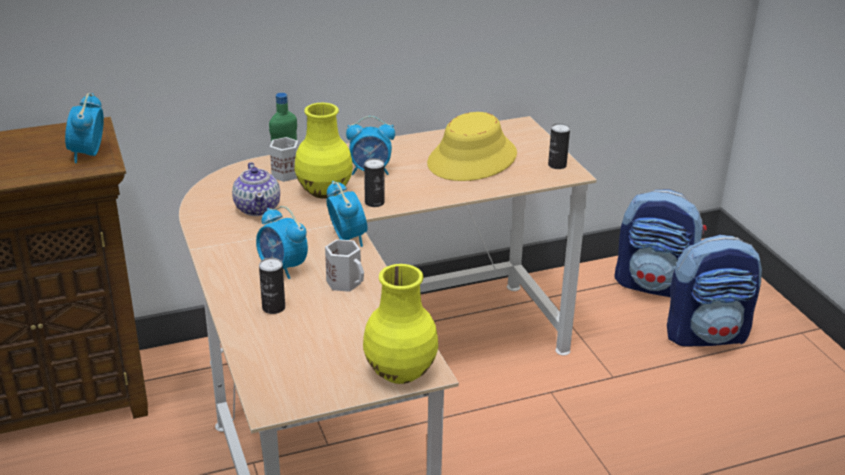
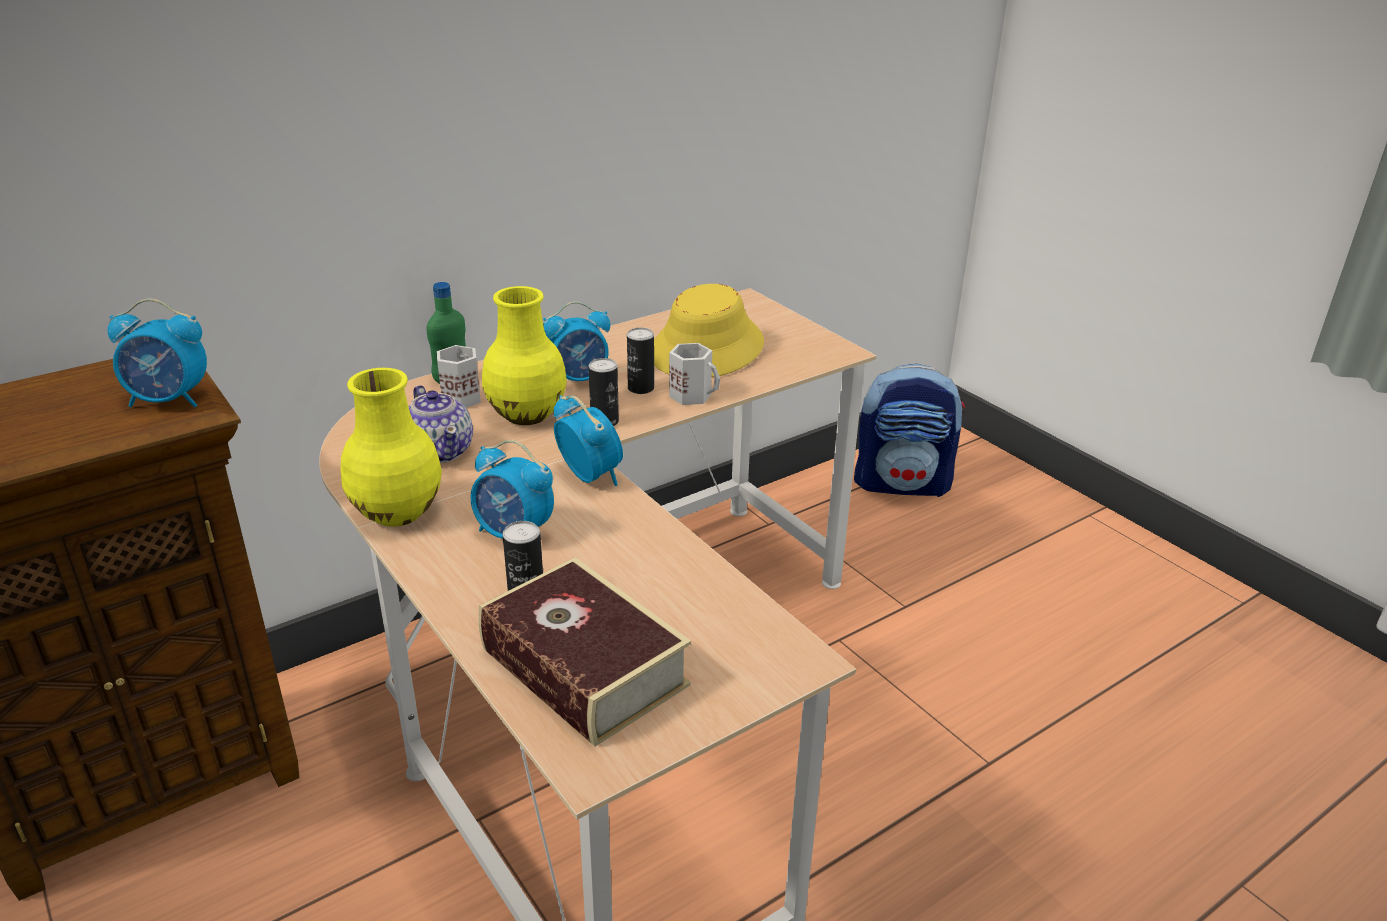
camera: 15 degrees left, 0 degrees up
alarm clock [65,93,104,163] -> alarm clock turned 75 degrees counterclockwise [107,298,207,407]
white mug [325,239,364,292] -> white mug moved to [669,343,720,405]
yellow vase [363,264,438,384] -> yellow vase moved to [341,368,442,527]
can [548,123,570,169] -> can moved to [627,328,654,394]
backpack [667,235,762,346] -> none
none -> book [479,557,691,747]

